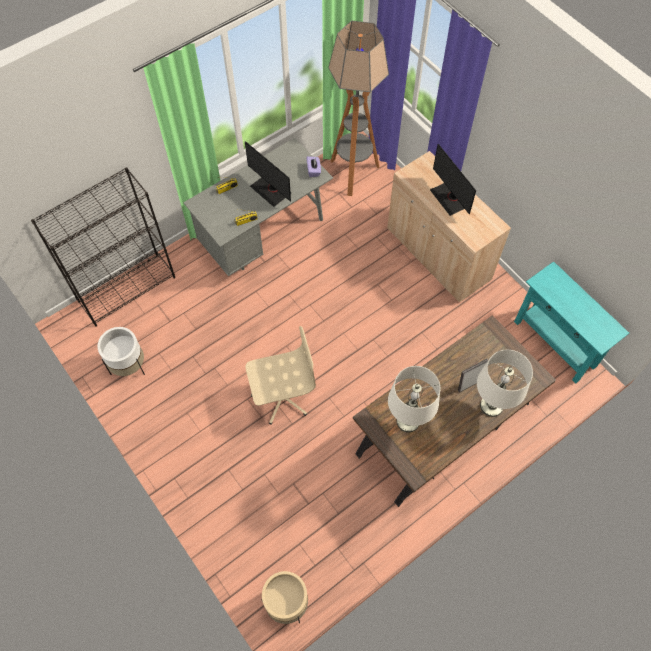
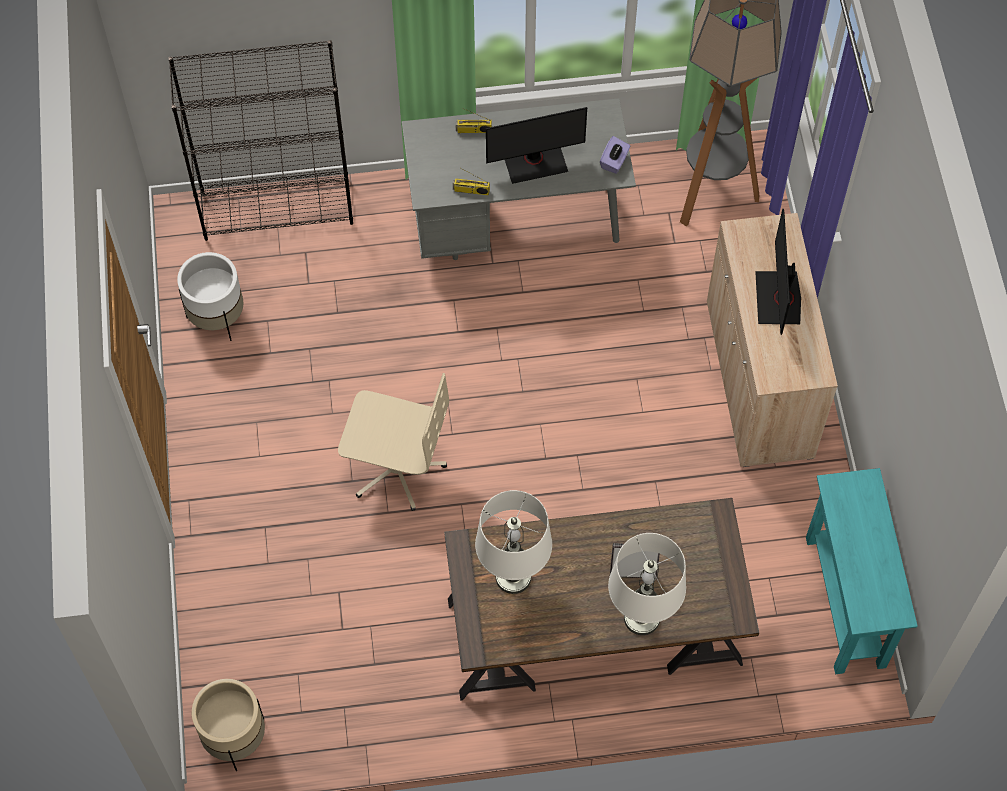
camera: 30 degrees right, 0 degrees up
monitor [245,141,291,207] -> monitor turned 90 degrees counterclockwise [486,107,587,184]

